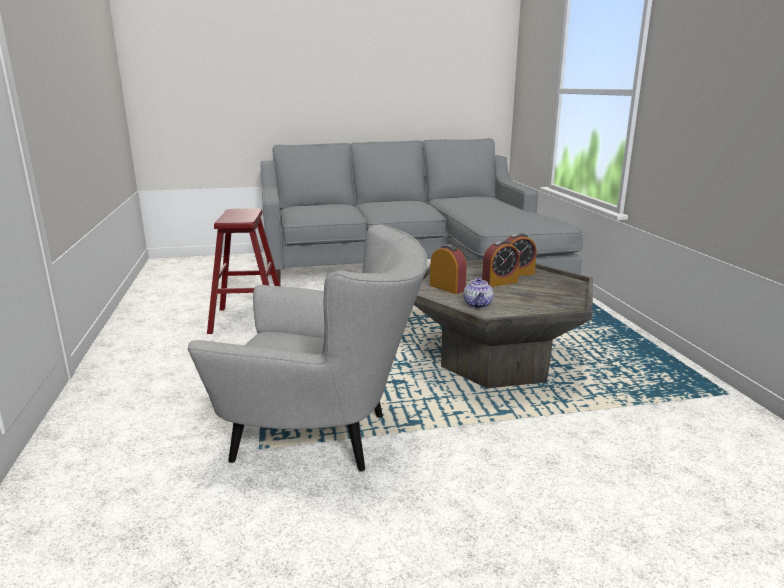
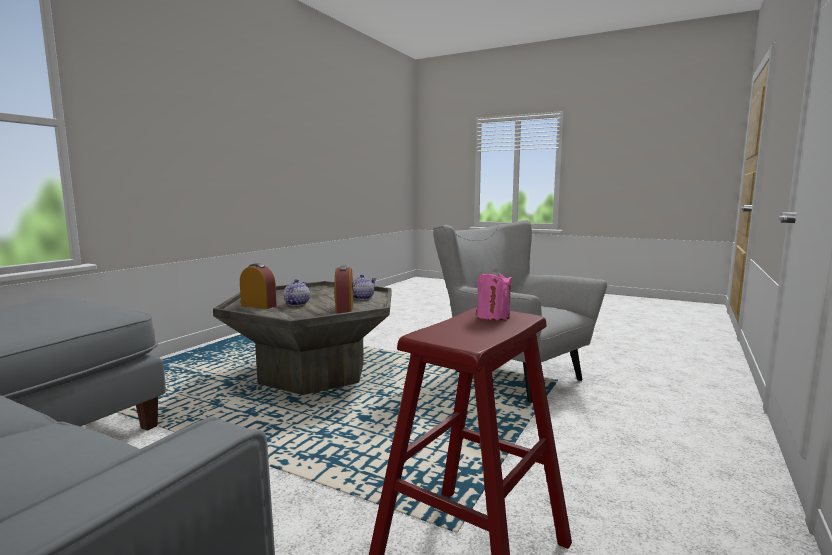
camera: 140 degrees left, 10 degrees down
alarm clock [482,240,520,287] -> teapot [283,279,310,306]
none -> pink candle [477,269,512,320]

